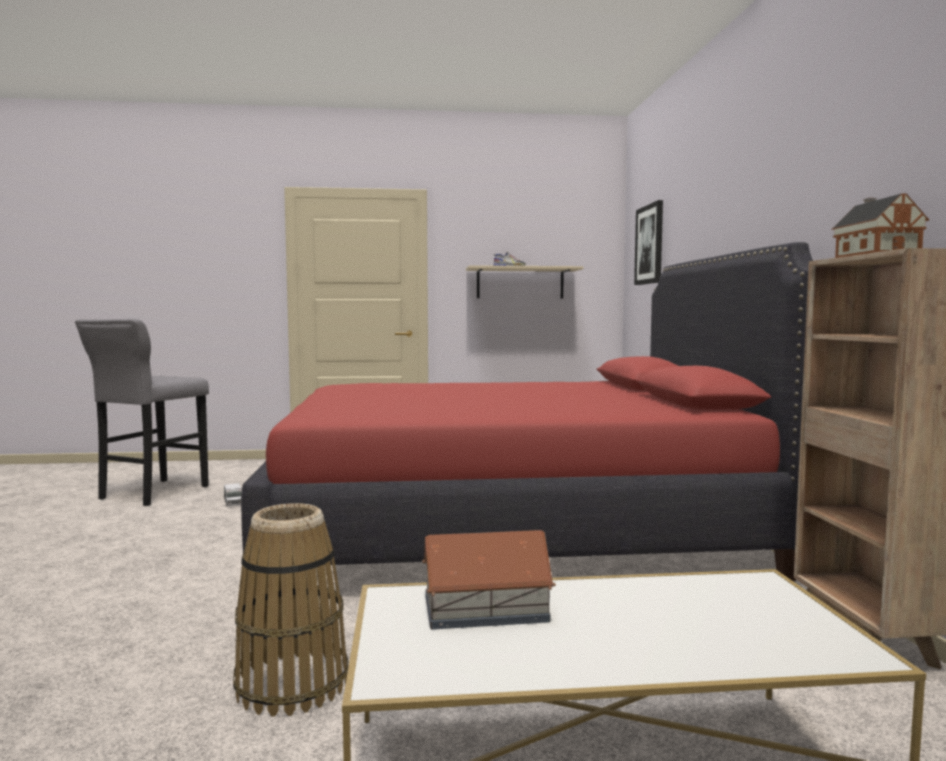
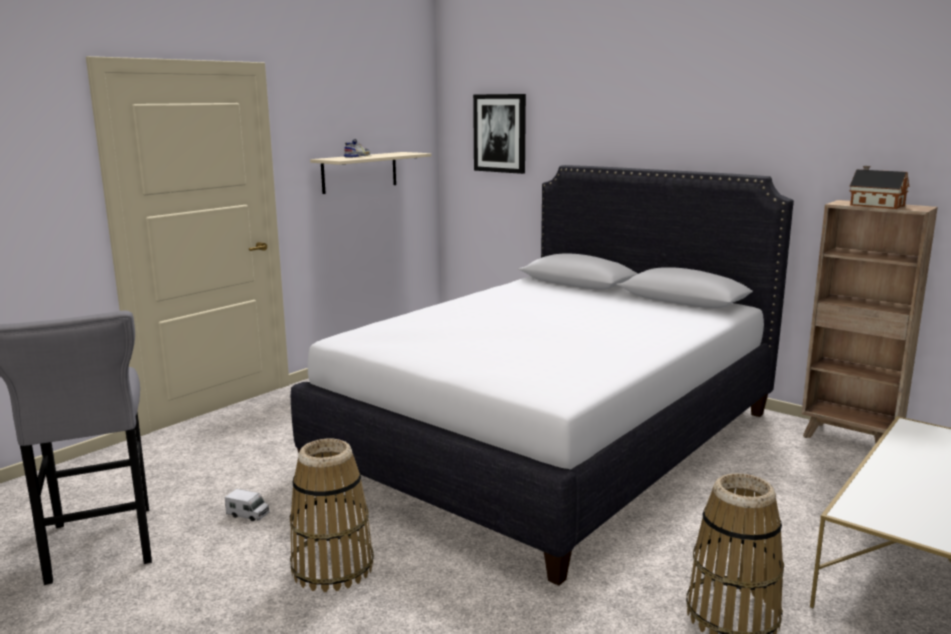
camera: 45 degrees left, 10 degrees up
red bed [241,242,813,581] -> white bed [291,165,794,586]
toy house [422,530,556,630] -> none
none -> basket [290,439,374,592]

